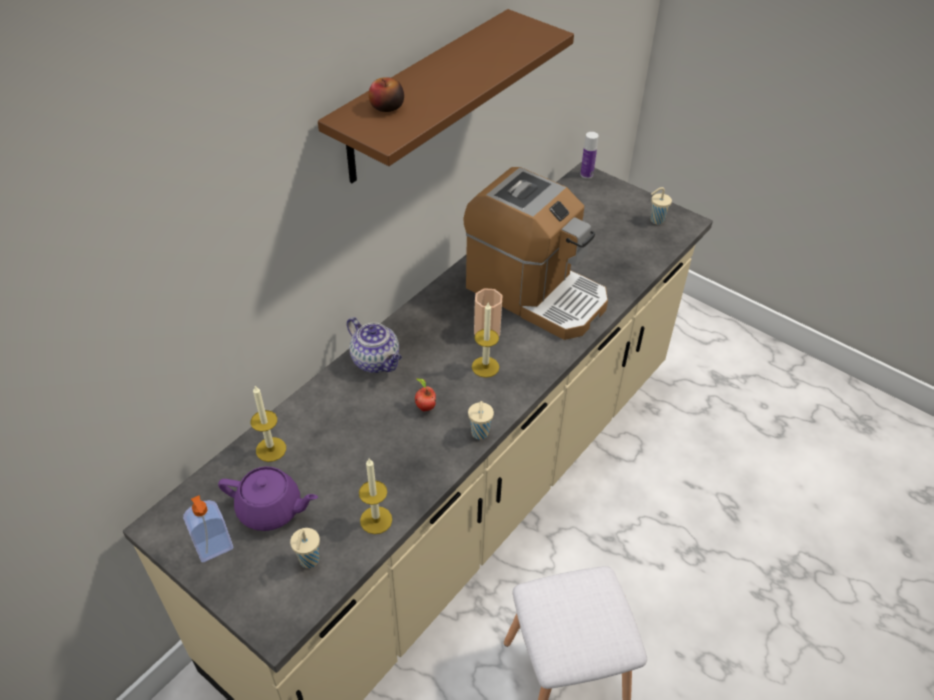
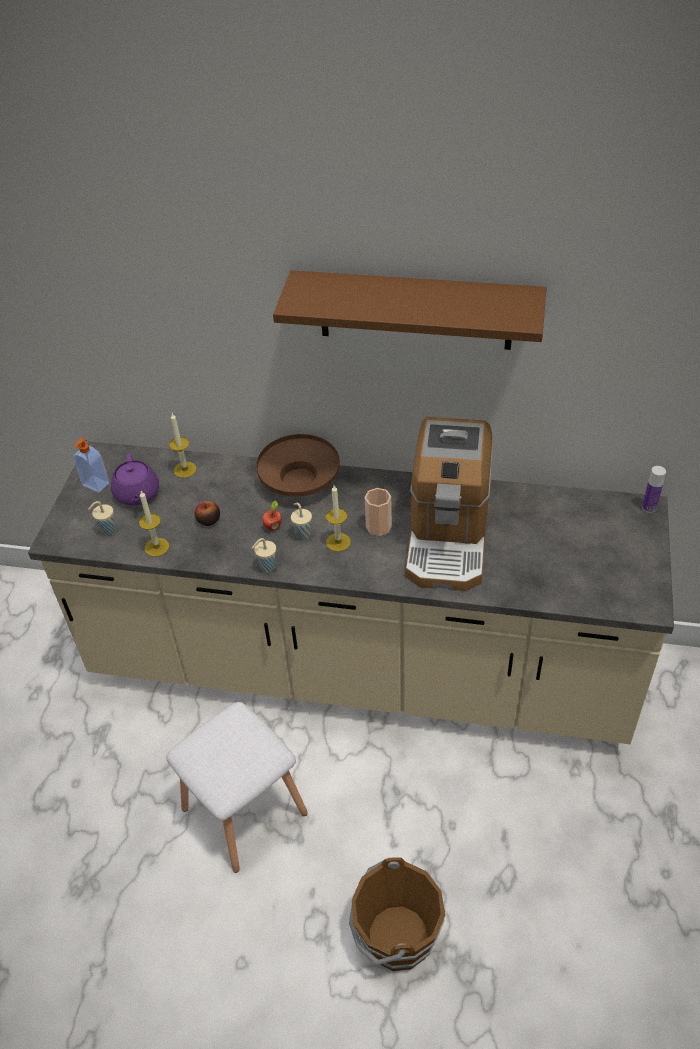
camera: 65 degrees right, 0 degrees up
teapot [347,317,402,373] -> brown bowl [256,434,340,497]
apple [369,77,404,112] -> apple moved to [195,501,220,526]
beige cup [650,187,672,225] -> beige cup moved to [291,503,312,540]
none -> brown bucket [349,857,445,971]

